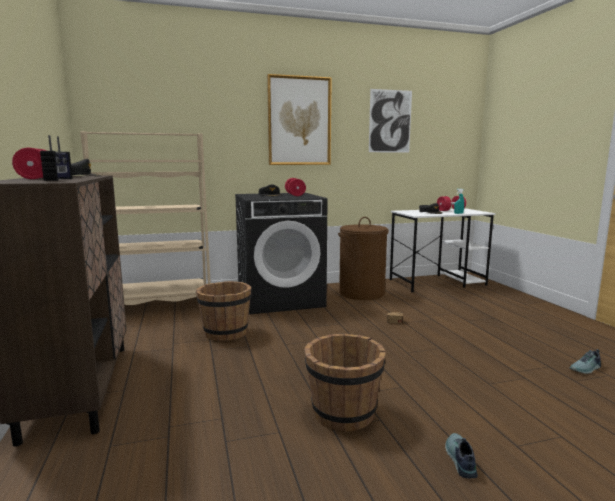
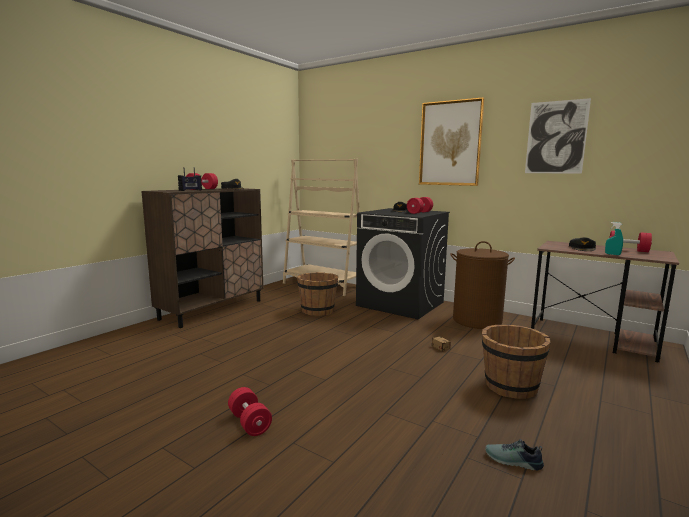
camera: 50 degrees right, 0 degrees up
brown bucket [304,333,386,432] -> brown bucket moved to [482,325,551,399]
white desk [390,208,496,292] -> brown desk [531,241,679,363]
shoe [445,433,478,479] -> red dumbbell [228,387,272,436]

